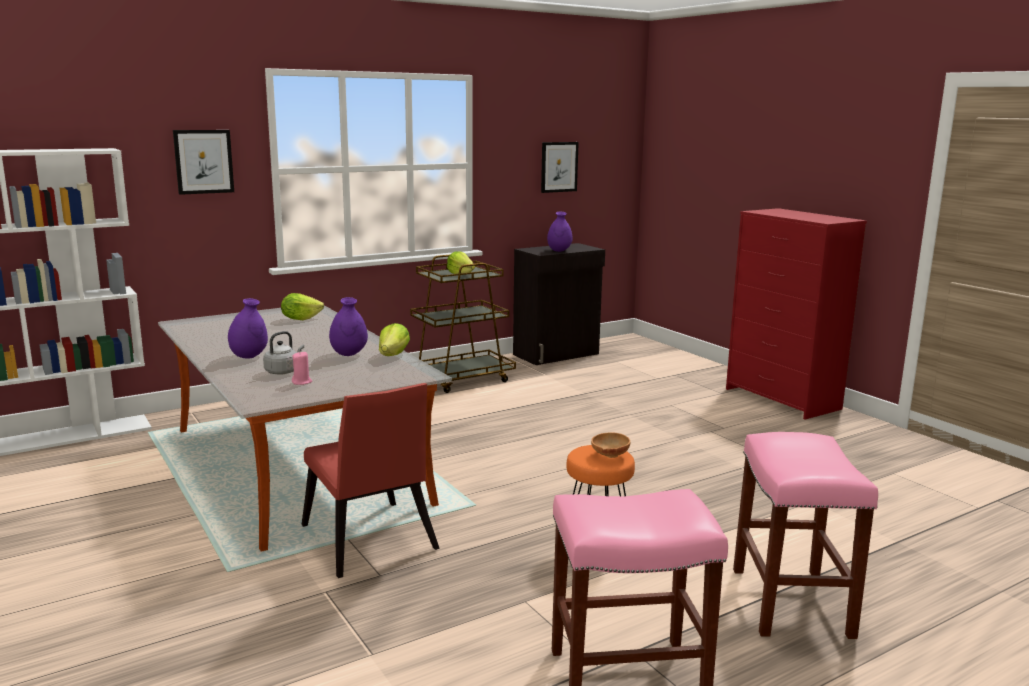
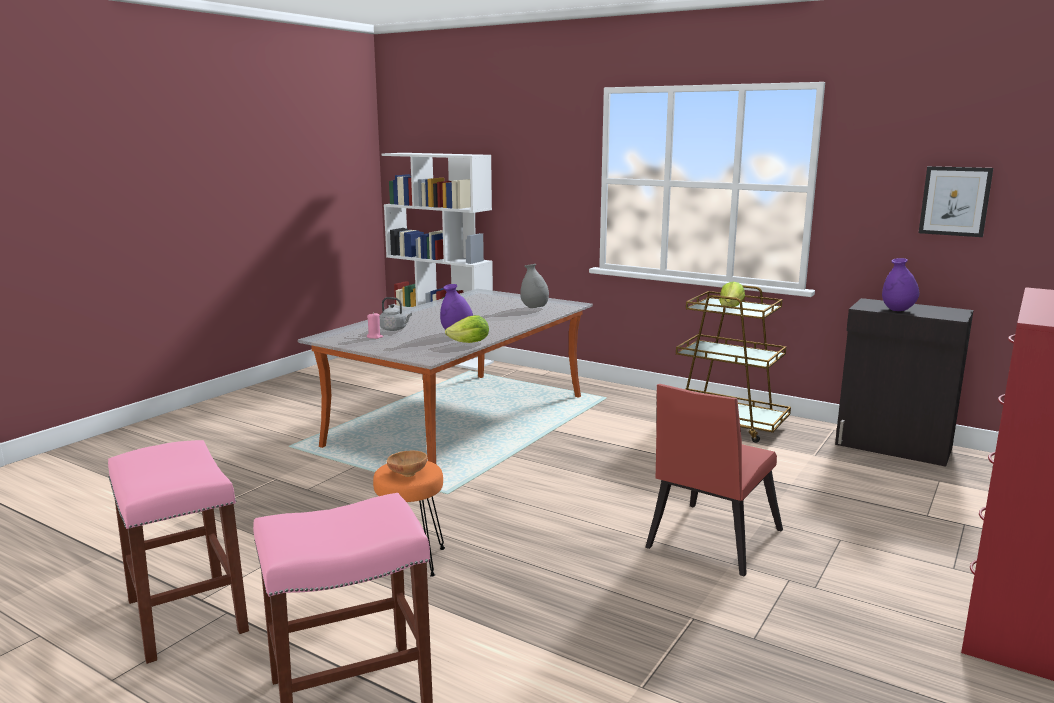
camera: 65 degrees right, 0 degrees up
picture [173,130,234,195] -> none
purple vase [228,298,268,358] -> none
lettuce [281,293,324,320] -> grey vase [520,264,549,308]
red chair [301,383,440,578] -> red chair moved to [645,384,783,576]

